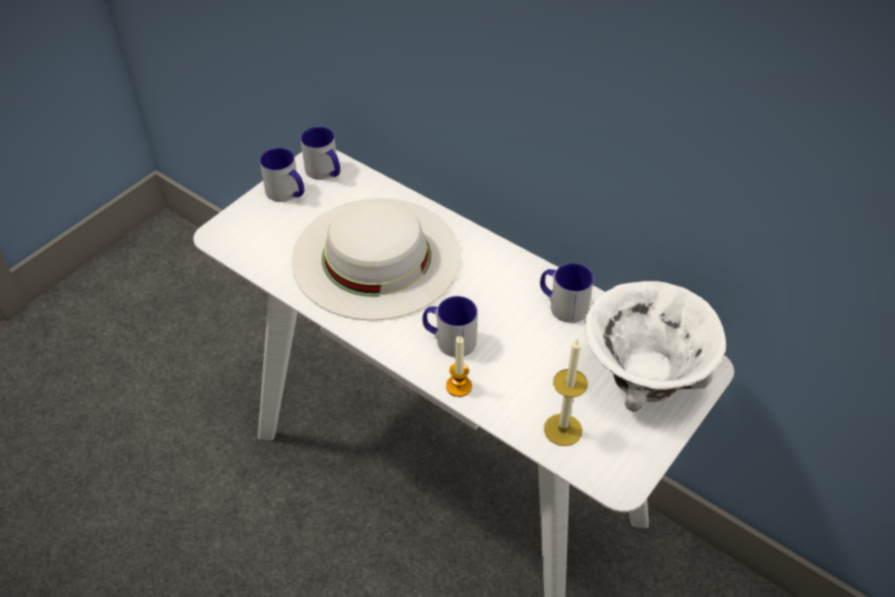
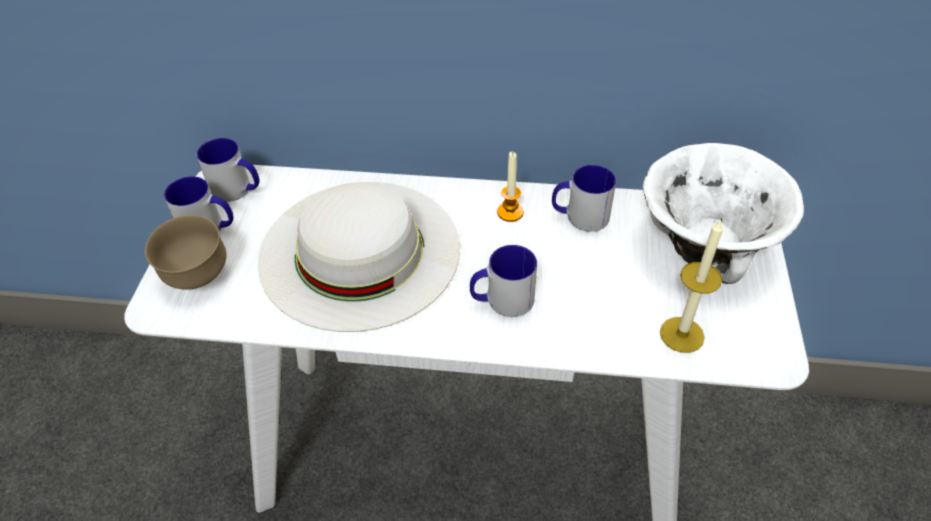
camera: 30 degrees left, 0 degrees up
candle [446,336,472,397] -> candle moved to [497,152,524,222]
none -> brown bowl [145,215,226,290]

